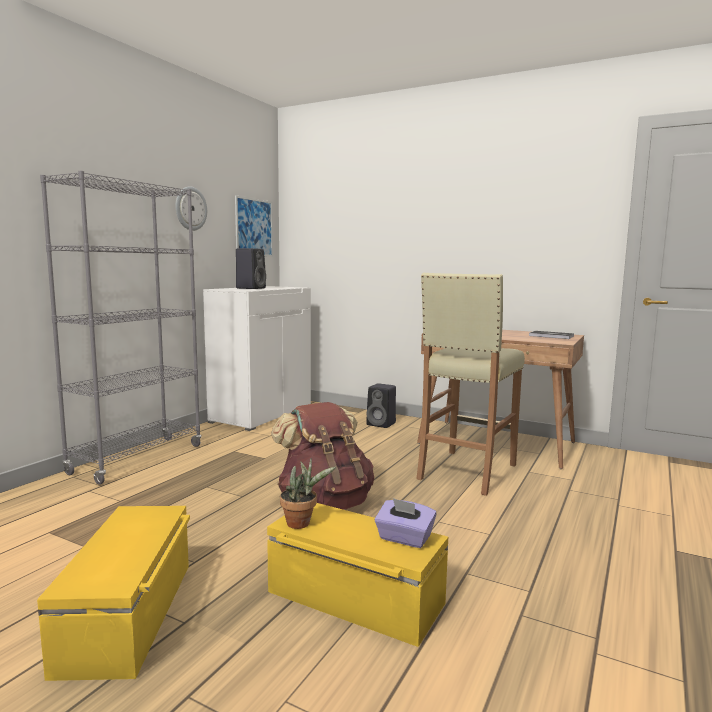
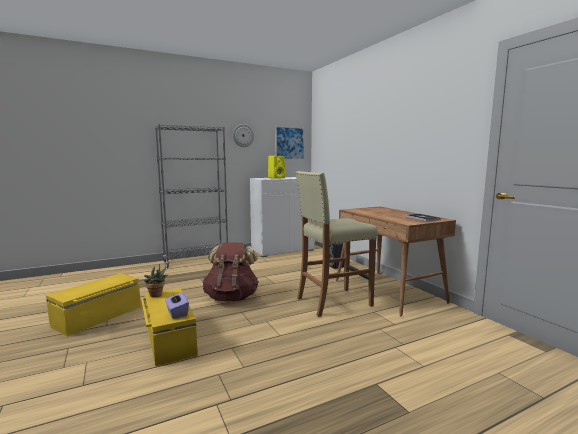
camera: 35 degrees right, 0 degrees up
black speaker [236,248,266,289] -> yellow speaker [268,156,285,179]

